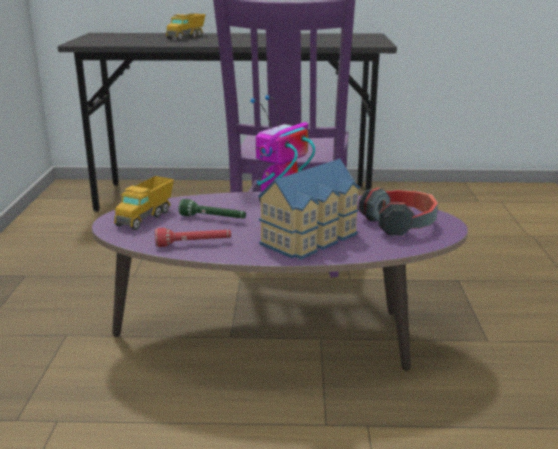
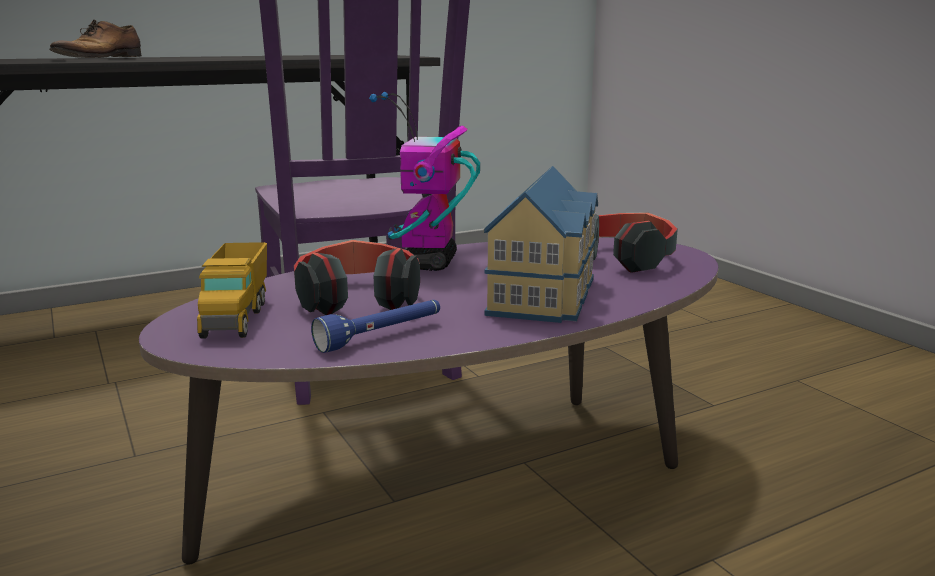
camera: 30 degrees left, 5 degrees down
red flashlight [155,228,231,247] -> blue flashlight [311,300,440,353]
toy truck [166,13,206,40] -> shoe [49,19,141,58]
green flashlight [179,199,246,219] -> headphones [294,240,420,315]

